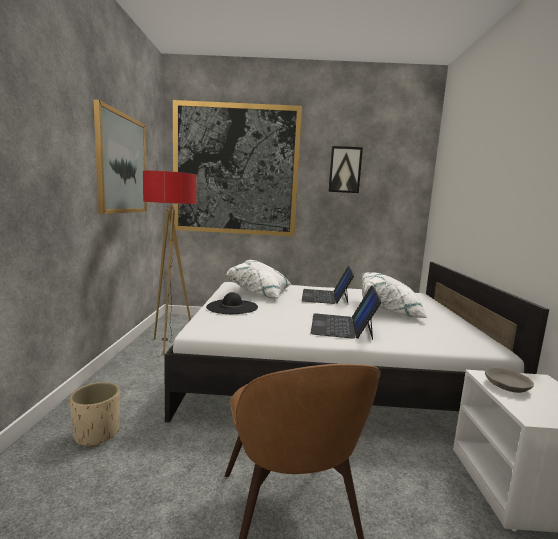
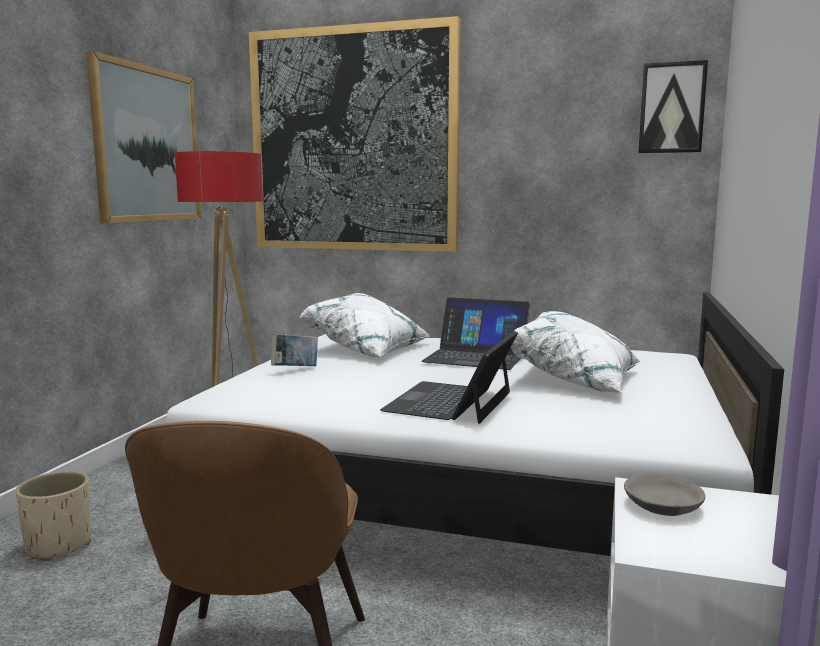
camera: 15 degrees right, 0 degrees up
black hat [206,292,258,314] -> book [271,334,318,366]
laptop [302,266,354,304] -> laptop turned 90 degrees counterclockwise [421,297,530,370]
picture [328,146,363,193] -> picture moved to [638,60,708,153]

